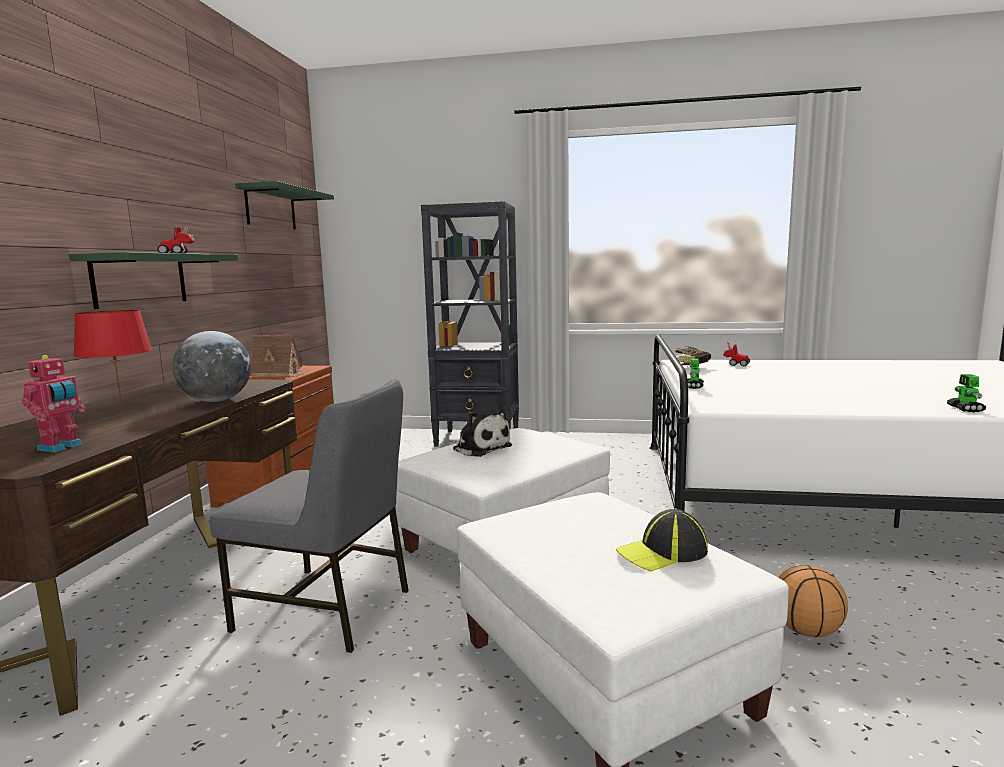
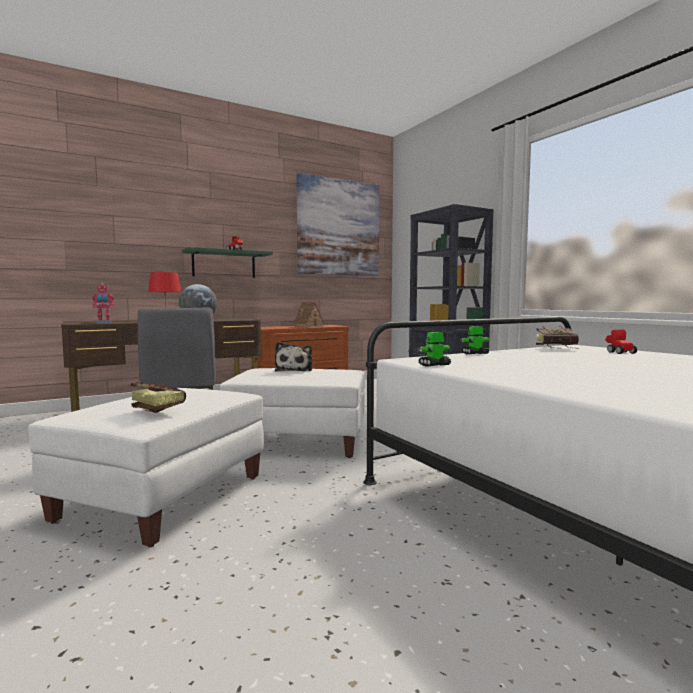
camera: 50 degrees right, 5 degrees down
green shelf [235,181,334,230] -> picture [296,173,379,276]
cap [616,509,708,572] -> book [131,382,186,413]
basketball [778,565,848,637] -> none
toy robot [947,374,986,413] -> toy robot moved to [418,332,451,367]

